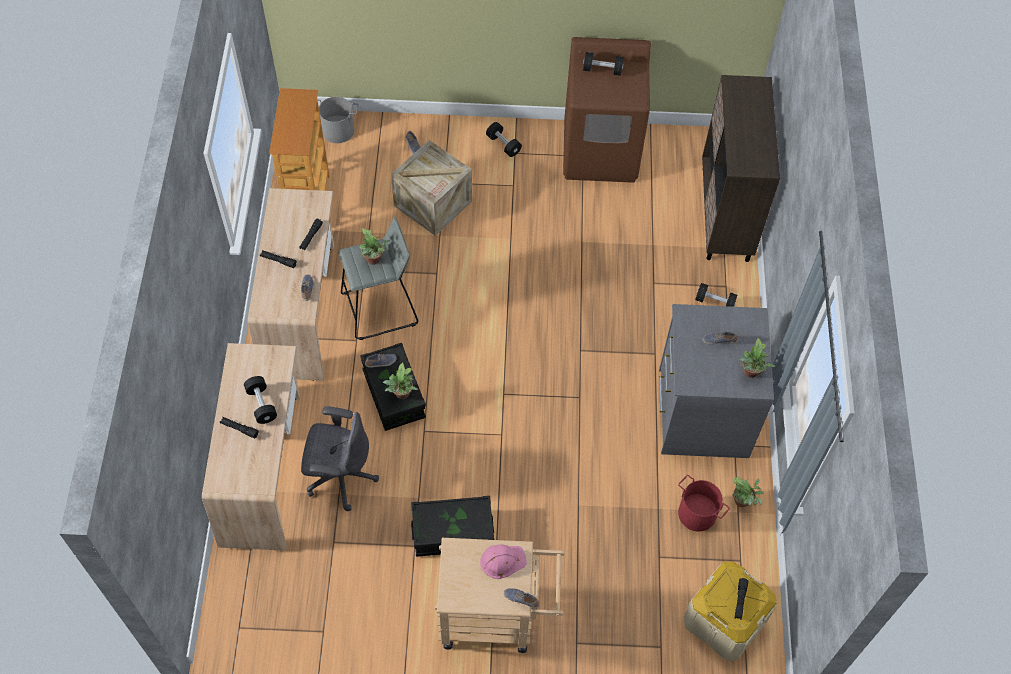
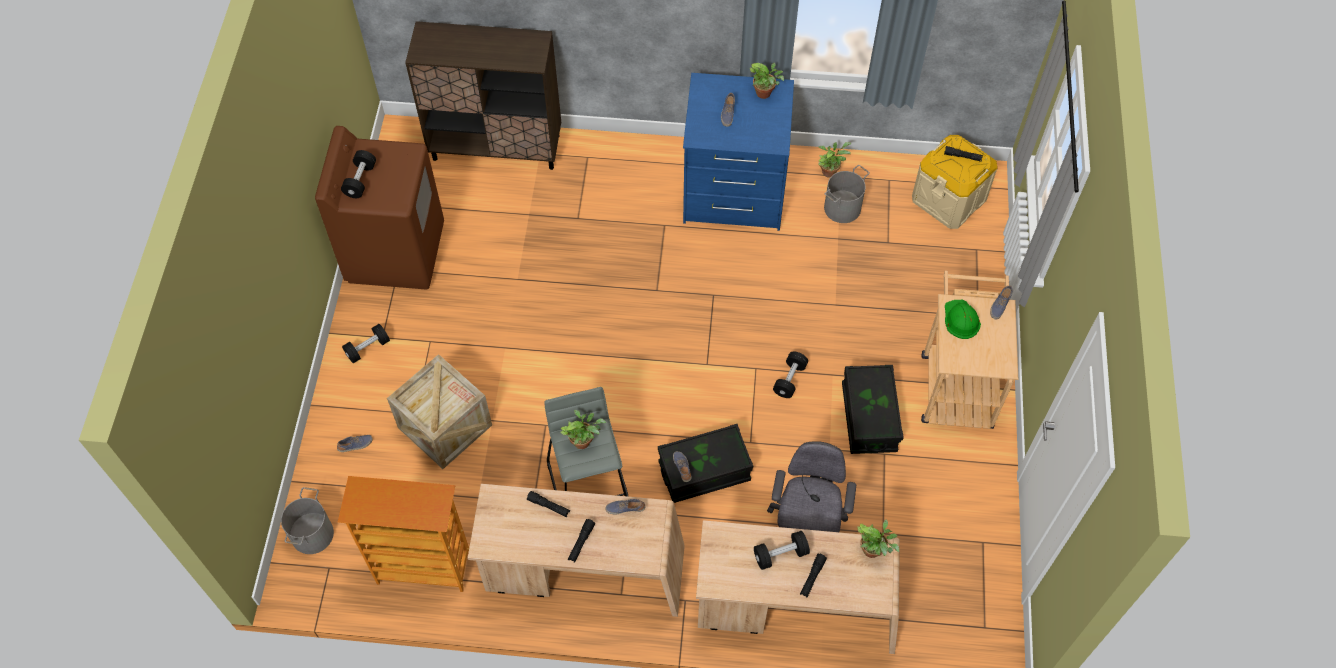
camera: 85 degrees left, 0 degrees up
potted plant [383,362,418,399] -> potted plant moved to [858,520,899,558]
pink hard hat [480,544,527,579] -> green hard hat [945,300,981,339]
grey dresser [659,304,774,458] -> blue dresser [683,73,794,231]
red bucket [678,475,730,532] -> grey bucket [824,165,870,223]
black dumbbell [695,283,737,307] -> black dumbbell moved to [773,352,808,398]

